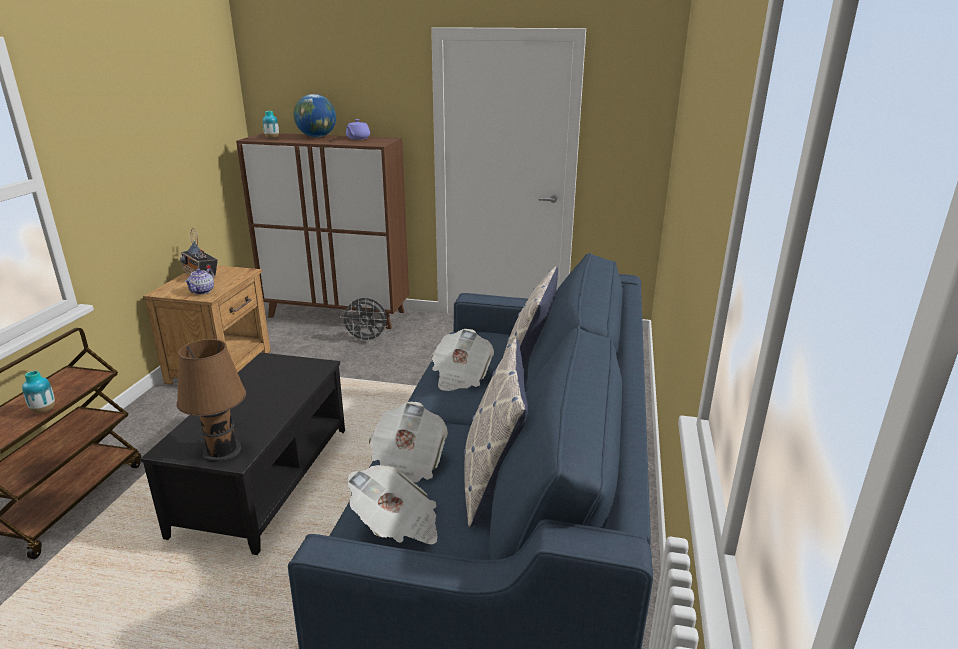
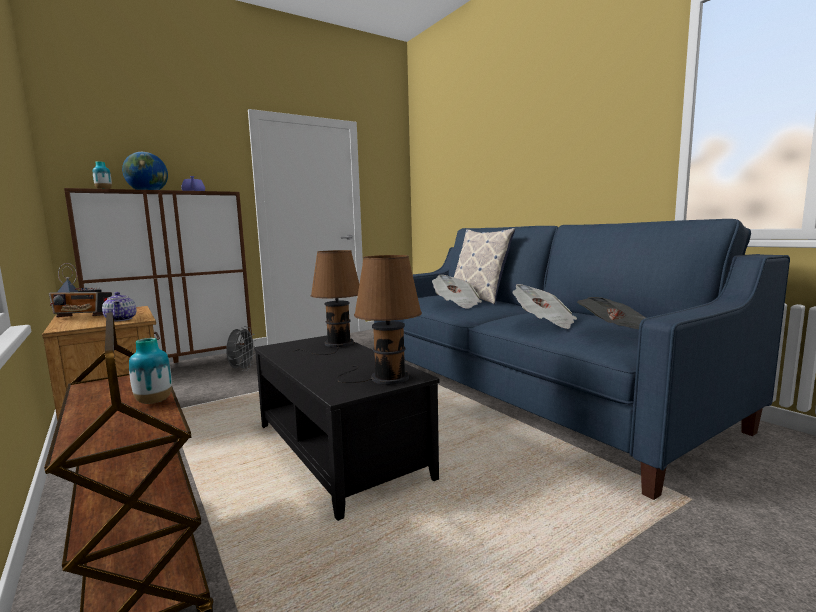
camera: 45 degrees left, 15 degrees down
grey fan [340,298,388,343] -> grey fan turned 45 degrees counterclockwise [226,326,257,371]
pillow [464,339,528,528] -> none
none -> brown table lamp [293,250,359,355]

